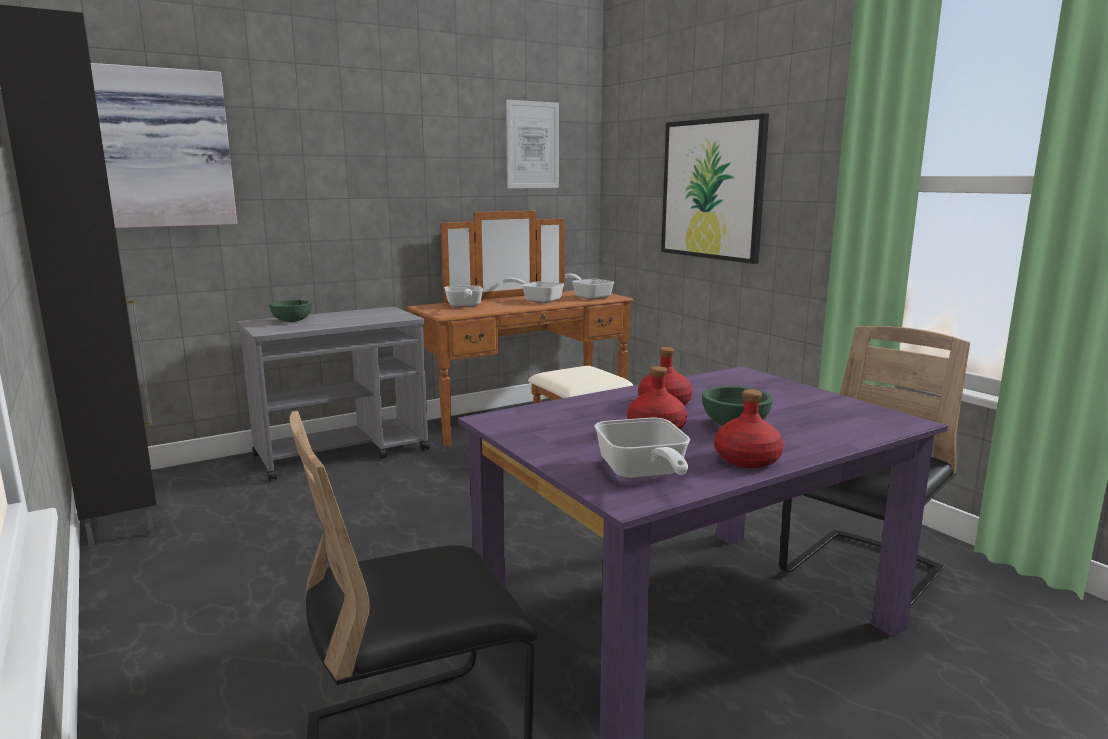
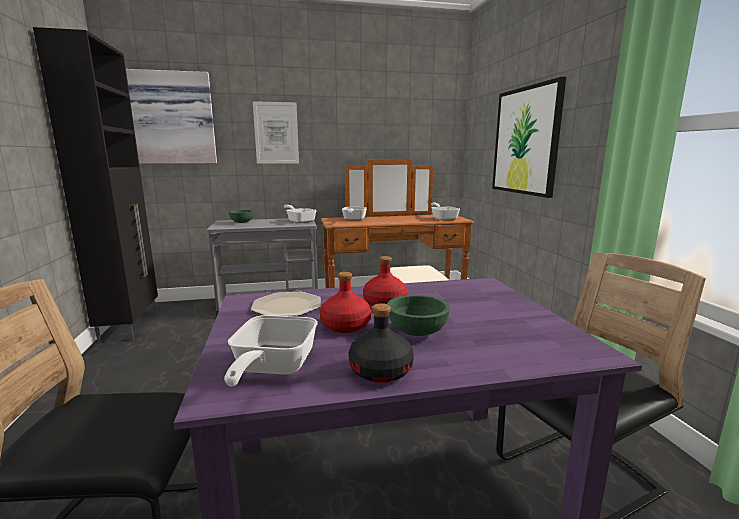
camera: 20 degrees right, 0 degrees up
frying pan [503,278,564,303] -> frying pan moved to [284,205,317,223]
picture [506,100,559,188] -> picture moved to [253,101,299,164]
red bottle [715,389,784,468] -> black bottle [348,303,414,383]
none -> plate [251,292,321,316]

